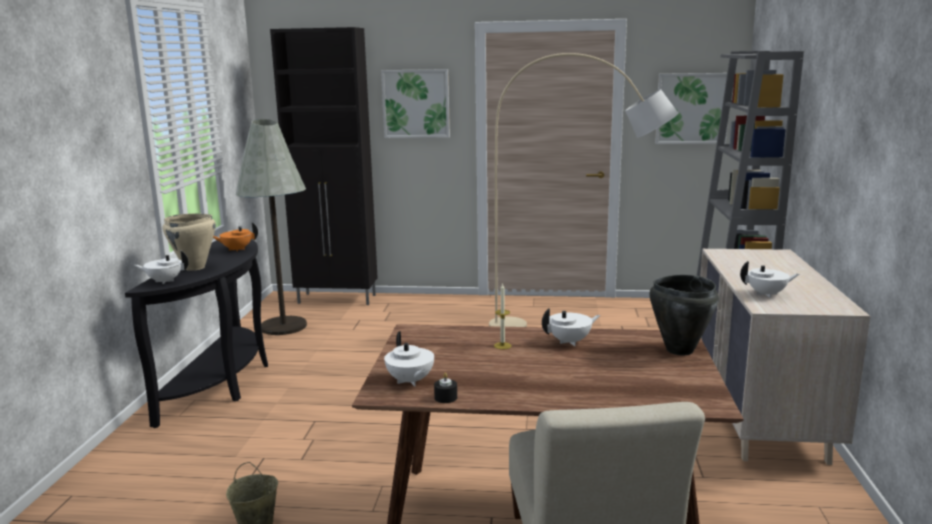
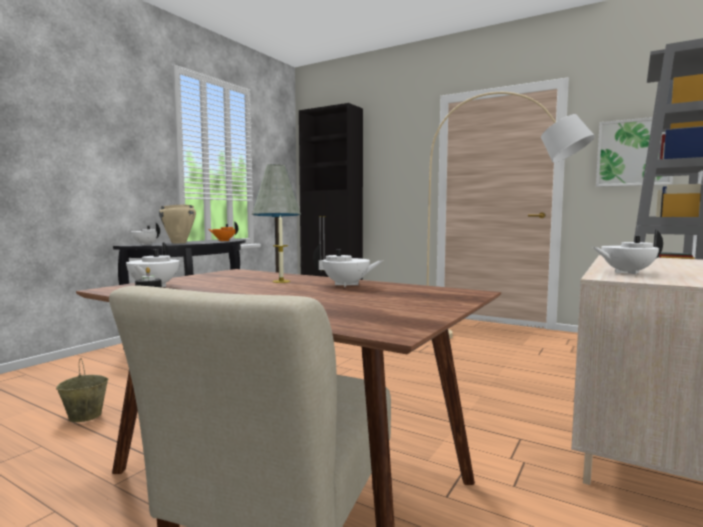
camera: 25 degrees right, 10 degrees down
picture [381,69,450,138] -> none
black cooking pot [650,275,719,355] -> none
white teapot [740,261,799,298] -> white teapot turned 150 degrees clockwise [592,229,663,274]

